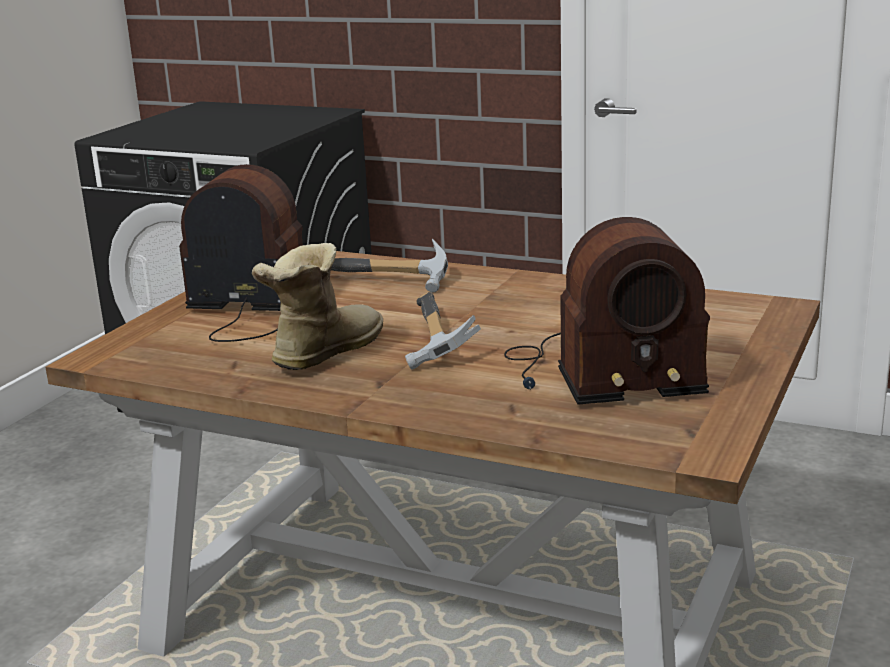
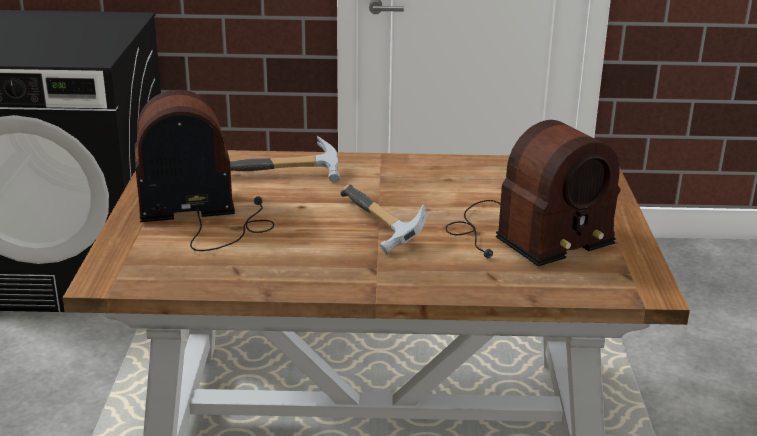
camera: 25 degrees left, 5 degrees up
boot [252,243,383,370] -> none

